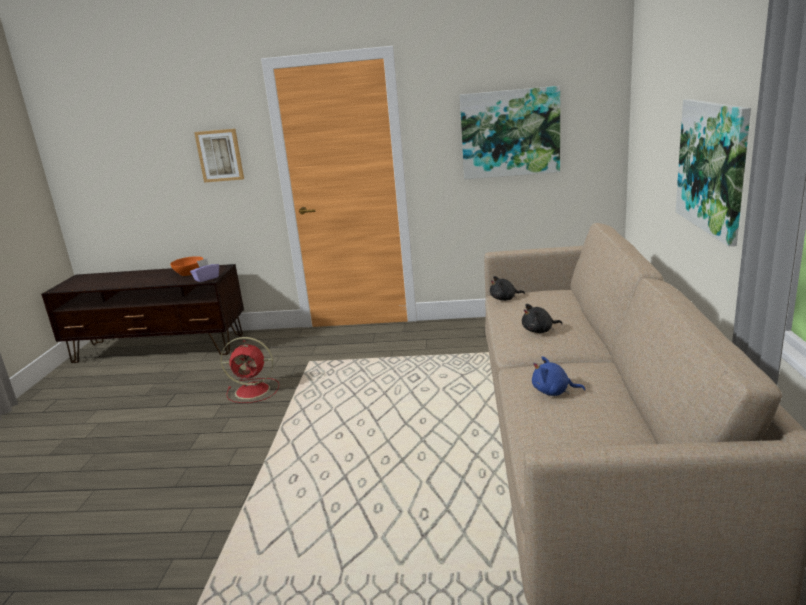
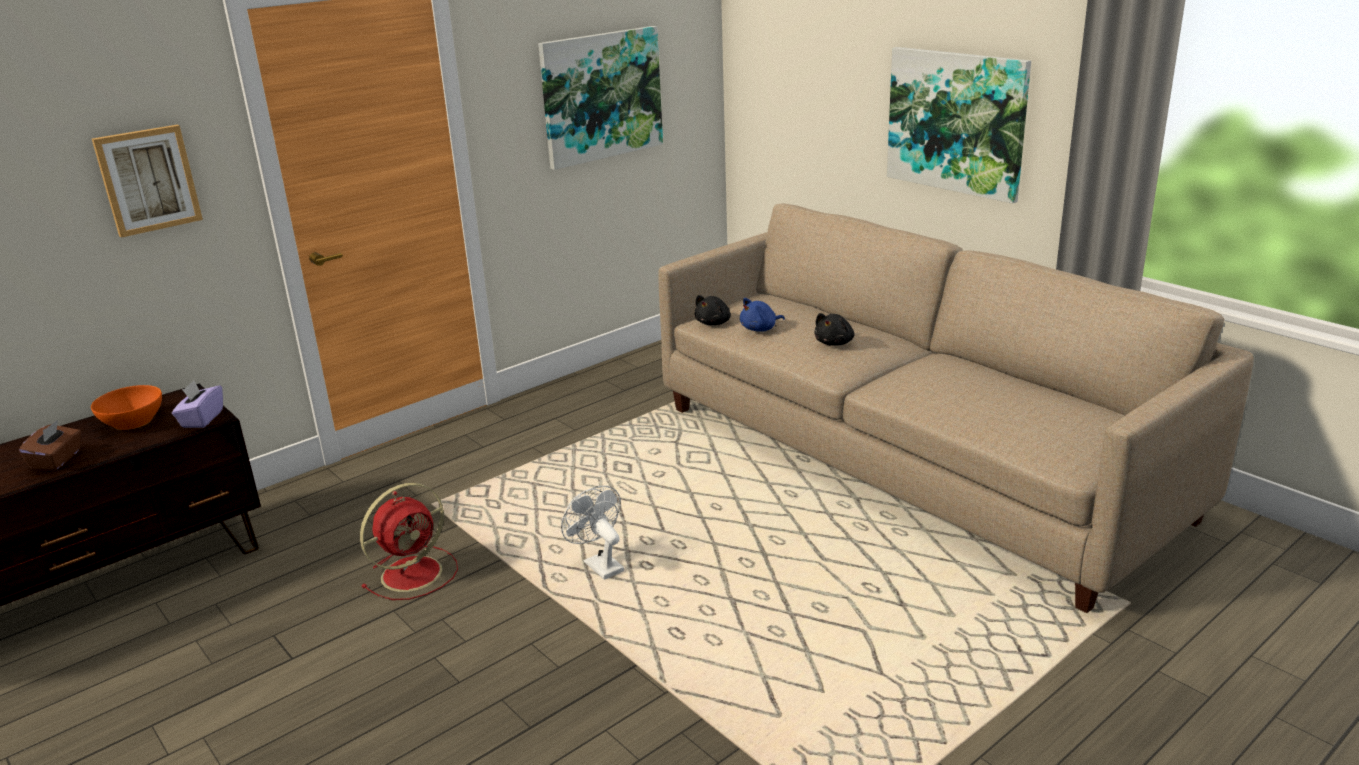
camera: 45 degrees left, 5 degrees up
blue plush toy [532,356,586,396] -> blue plush toy moved to [740,298,785,332]
none -> brown tissue box [19,420,81,471]
none -> white fan [561,485,624,580]

